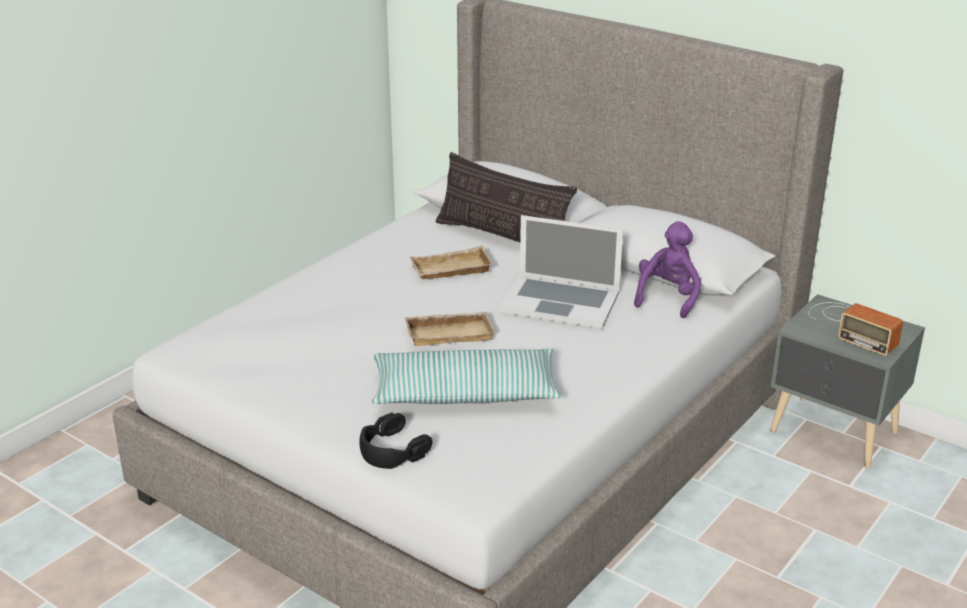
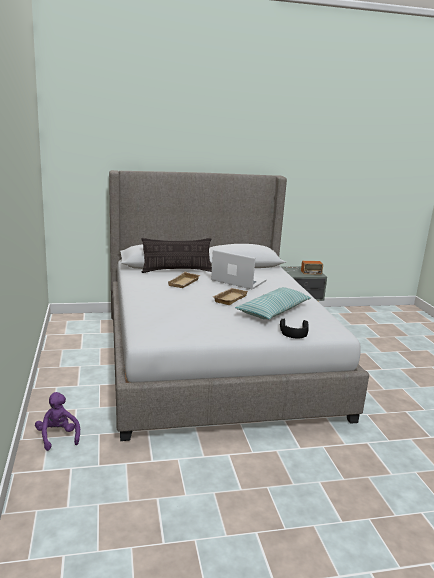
camera: 50 degrees left, 10 degrees down
laptop [498,215,623,329] -> laptop turned 120 degrees counterclockwise [211,250,267,290]
purple plush toy [634,221,701,319] -> purple plush toy moved to [35,392,80,451]

